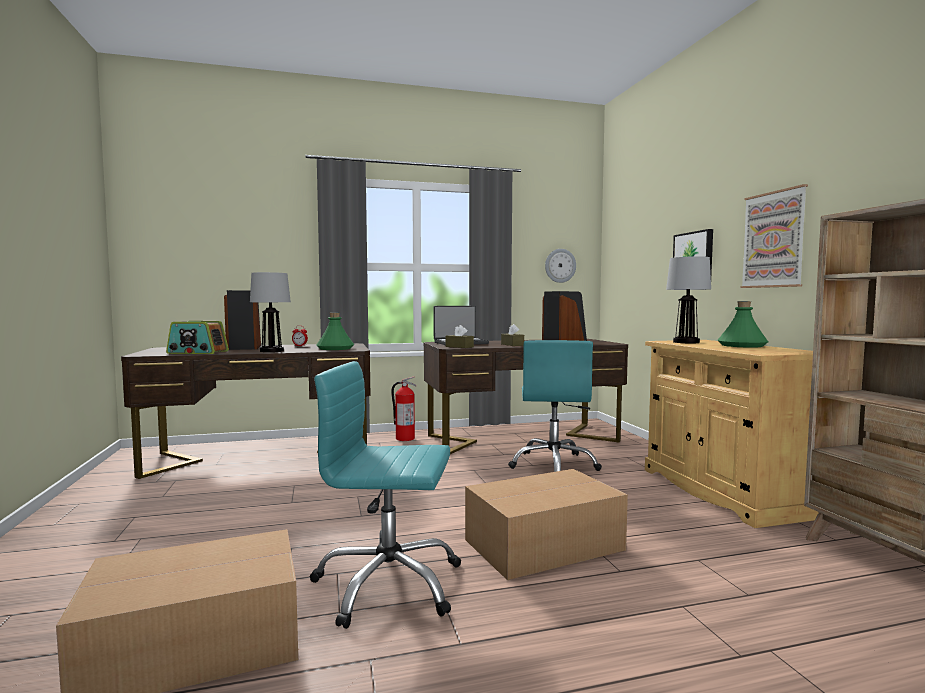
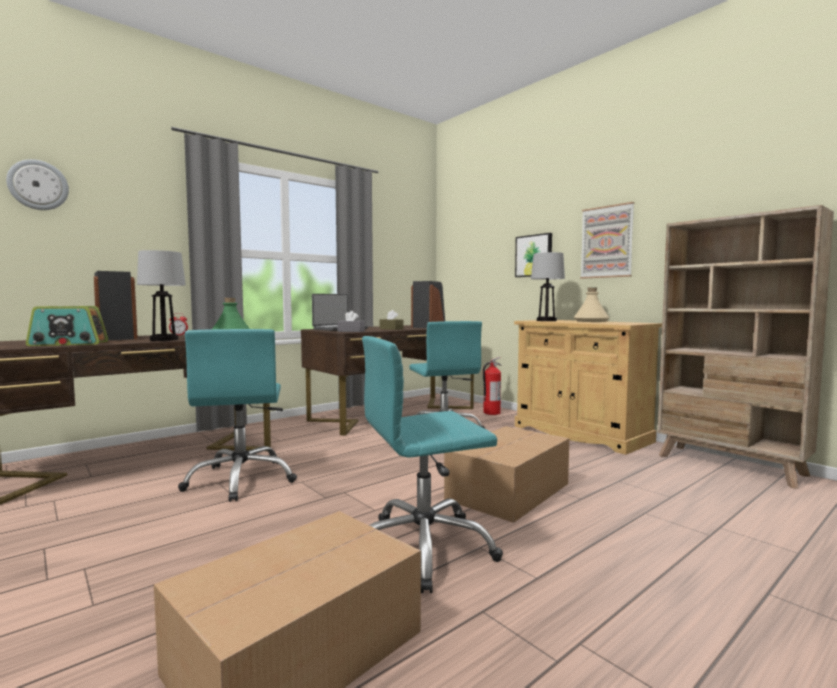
camera: 25 degrees left, 0 degrees up
fire extinguisher [391,376,417,441] -> fire extinguisher moved to [483,357,502,415]
brown tissue box [446,325,474,348] -> grey tissue box [337,311,365,332]
wall clock [545,249,576,283] -> wall clock moved to [6,159,69,210]
green bottle [718,301,768,348] -> beige bottle [573,288,610,322]
none -> turquoise office chair [178,329,297,502]

